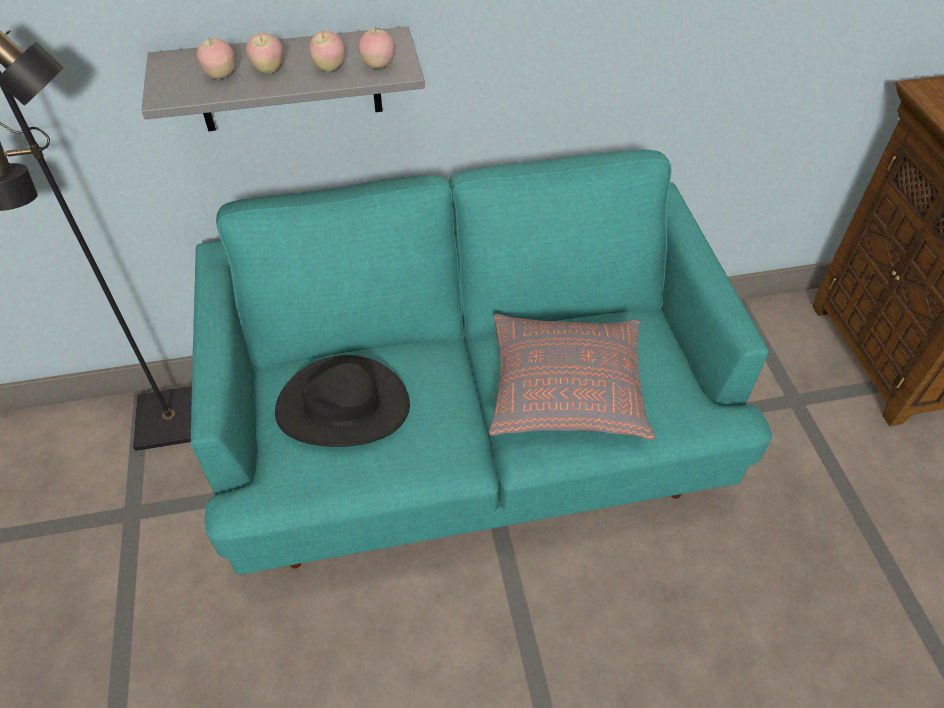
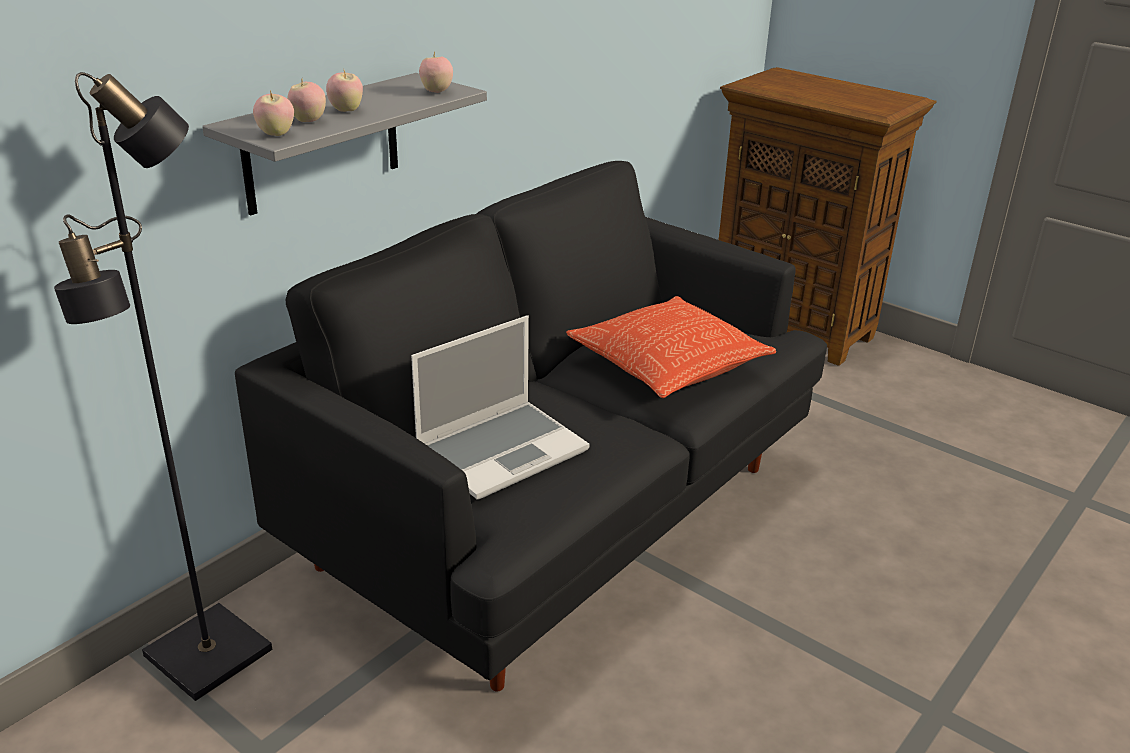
camera: 40 degrees left, 20 degrees down
turquoise sofa [191,150,772,575] -> black sofa [235,161,827,692]
black hat [275,355,410,447] -> laptop [411,315,589,500]
apple [309,31,345,72] -> apple moved to [253,90,294,136]
grey pillow [489,314,655,440] -> orange pillow [566,296,776,398]

